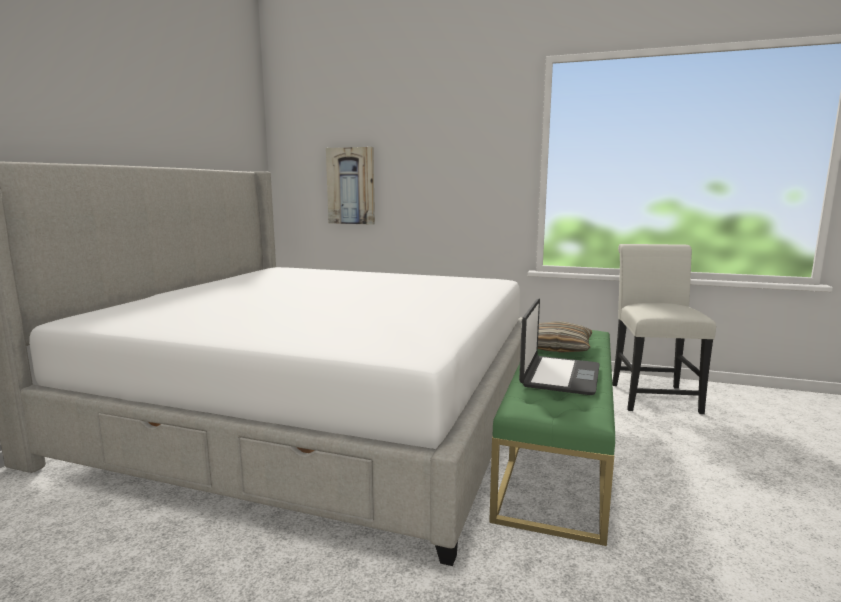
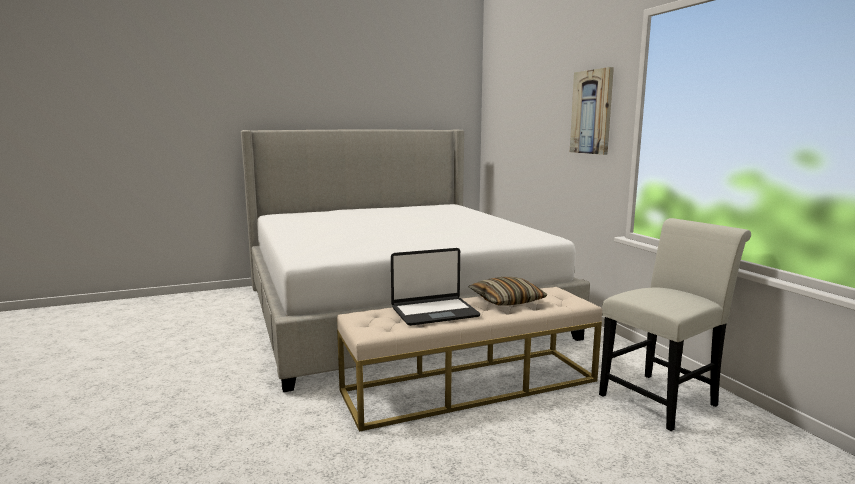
camera: 50 degrees right, 0 degrees up
picture [326,147,375,225] -> picture moved to [570,67,614,155]
green bench [489,330,615,546] -> beige bench [337,287,602,432]

